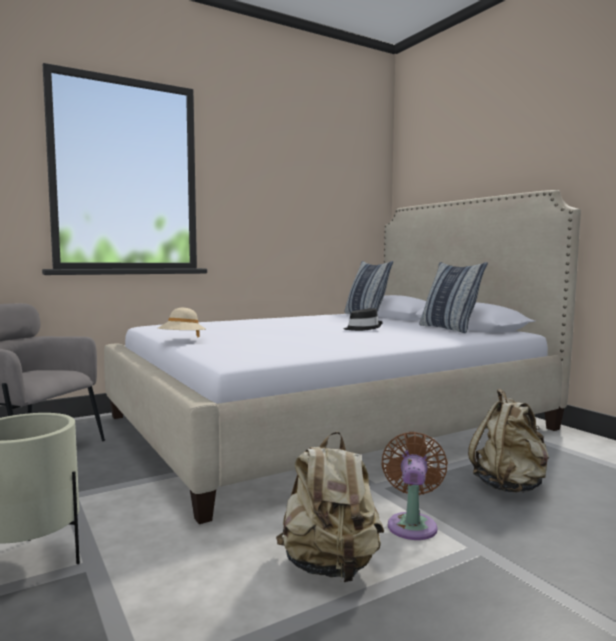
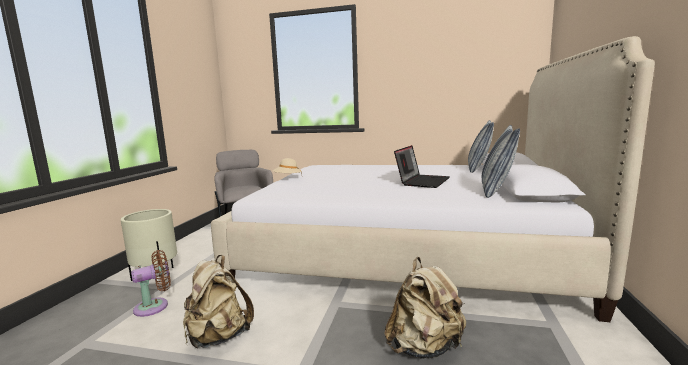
camera: 45 degrees right, 5 degrees up
black hat [343,308,383,331] -> laptop [394,145,450,188]
brown fan [381,432,448,540] -> brown fan moved to [131,250,171,317]

